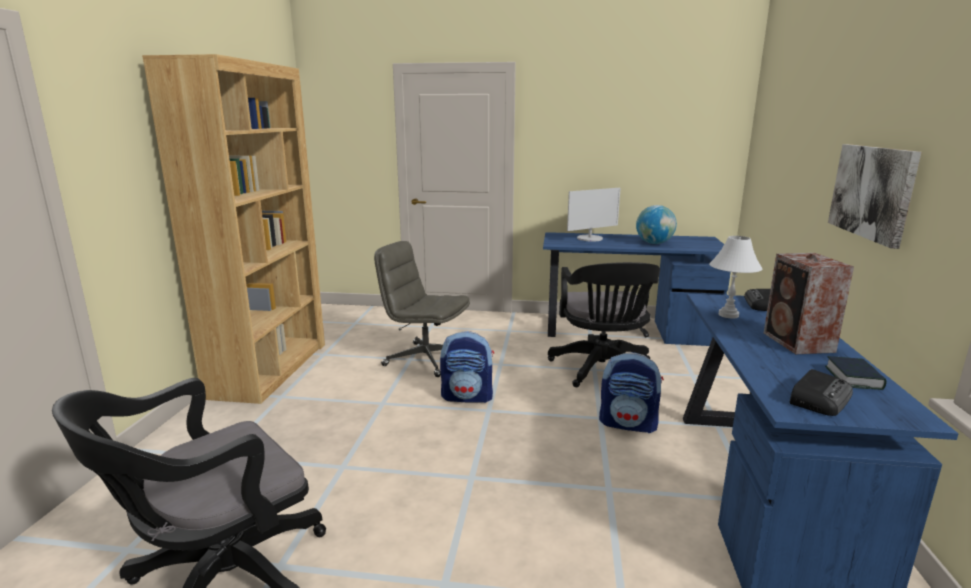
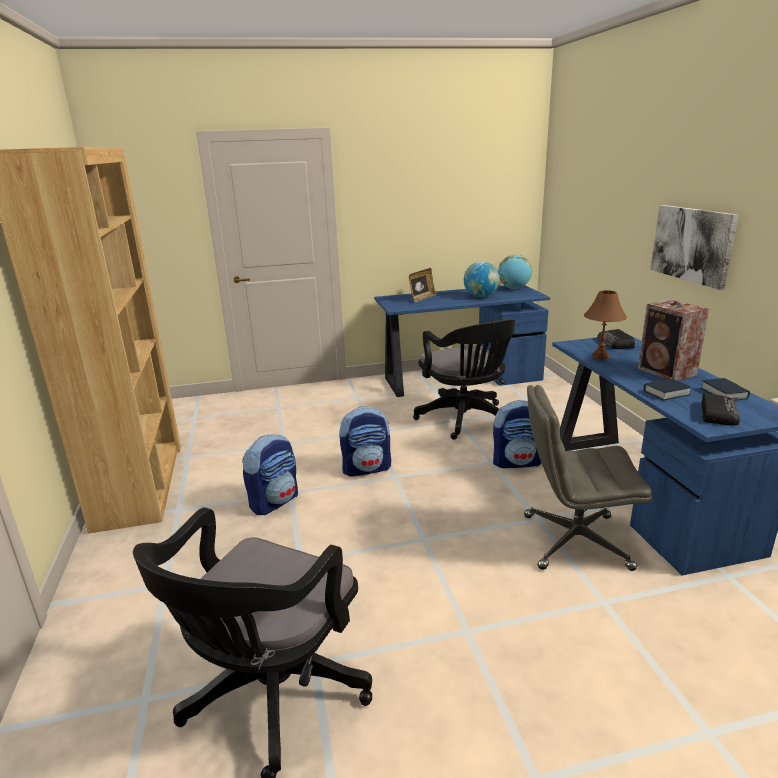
camera: 20 degrees left, 5 degrees up
grey office chair [374,241,470,377] -> grey office chair moved to [524,385,652,571]
monitor [567,188,621,242] -> picture frame [409,268,436,302]
white table lamp [709,236,763,318] -> brown table lamp [584,290,627,360]
none -> backpack [242,434,298,515]
none -> globe [498,255,532,289]
none -> book [644,379,691,400]

